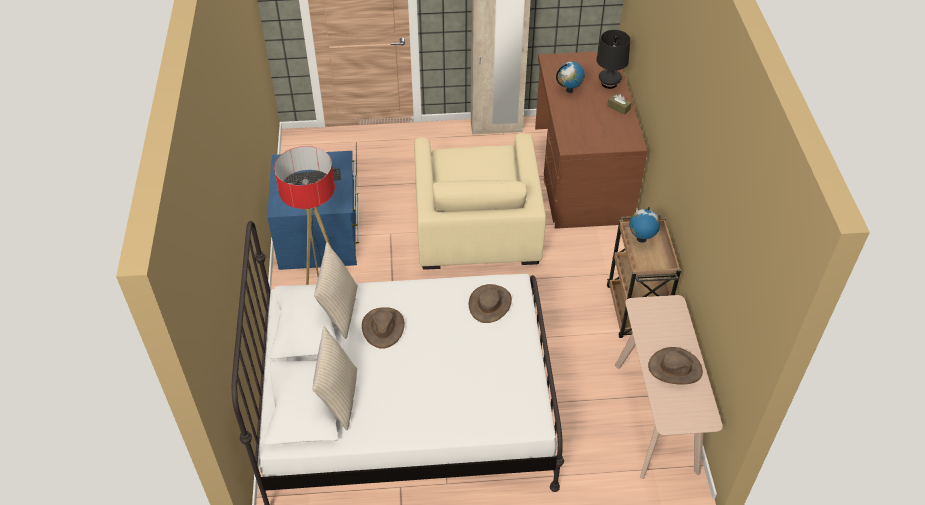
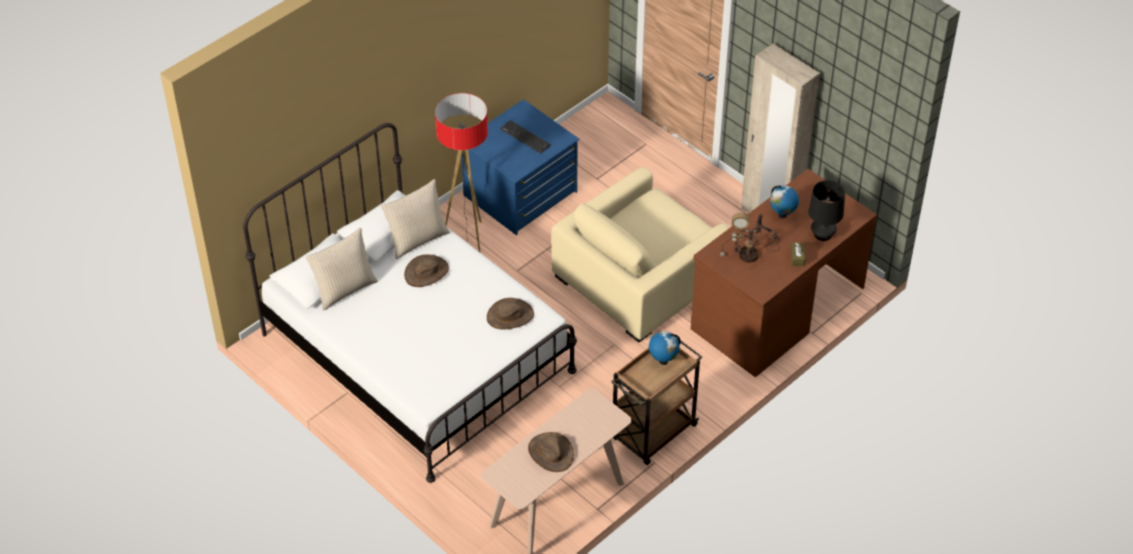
camera: 50 degrees right, 0 degrees up
none -> table lamp [720,213,780,263]

